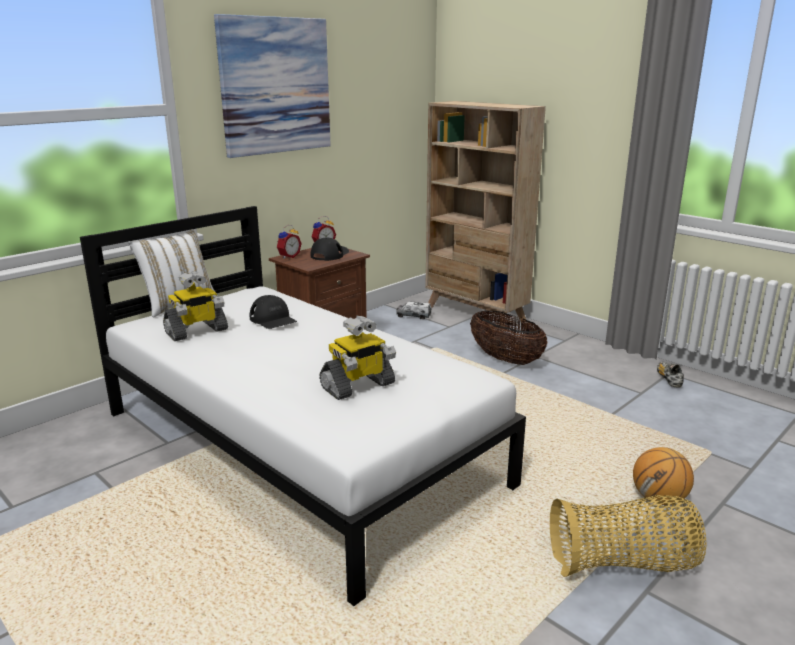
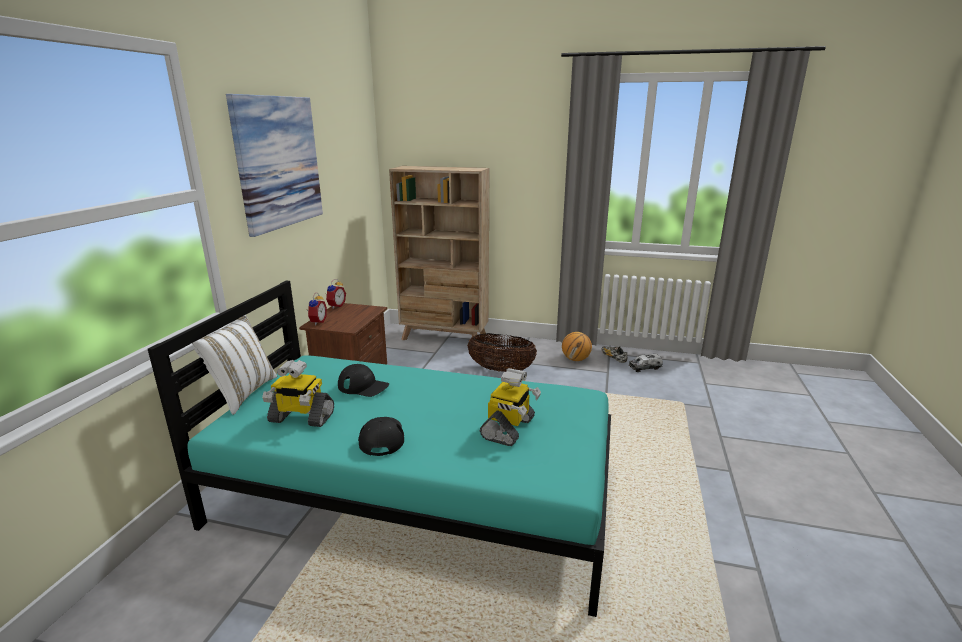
camera: 30 degrees left, 0 degrees up
white bed [80,206,526,606] -> turquoise bed [148,281,611,617]
toy robot [163,271,228,341] -> toy robot turned 75 degrees clockwise [262,360,334,427]
black cap [311,238,349,261] -> black cap moved to [358,417,404,456]
toy truck [396,301,432,319] -> toy truck moved to [629,354,663,372]
basket [550,495,707,577] -> none
basketball [633,447,694,505] -> basketball moved to [562,332,592,361]

